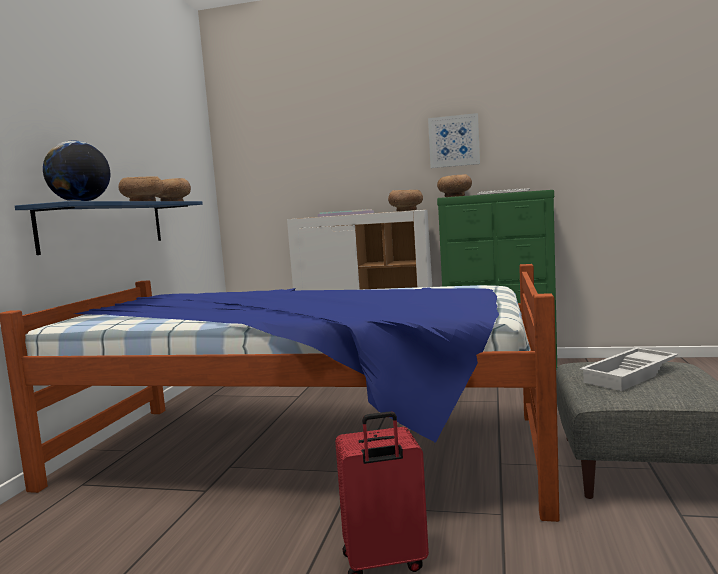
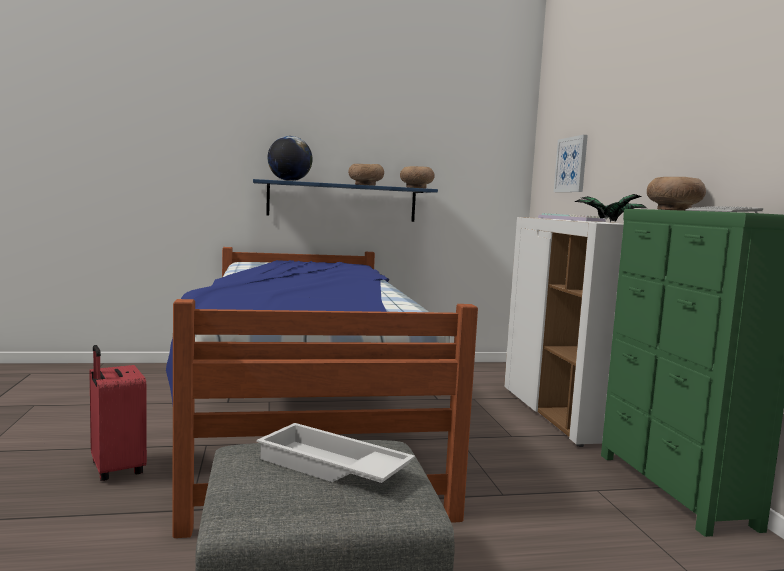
camera: 65 degrees right, 0 degrees up
brown bowl [388,190,423,211] -> potted plant [574,194,647,223]
picture [428,113,480,168] -> picture moved to [554,135,588,192]

